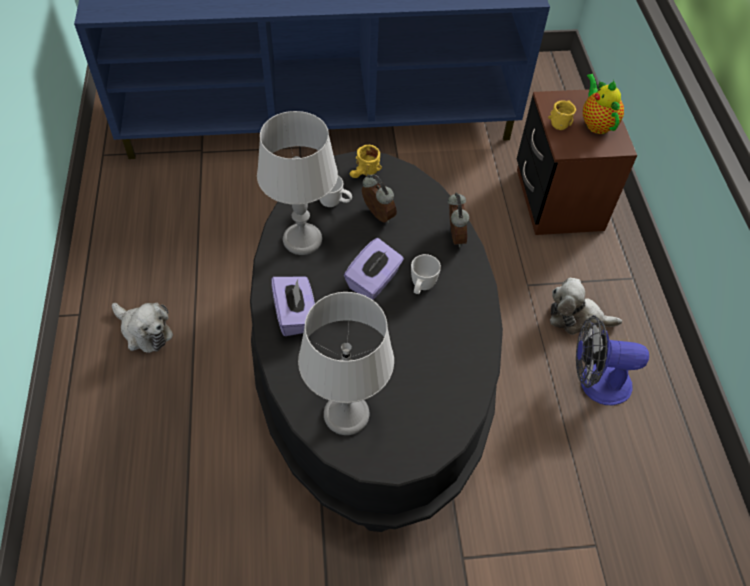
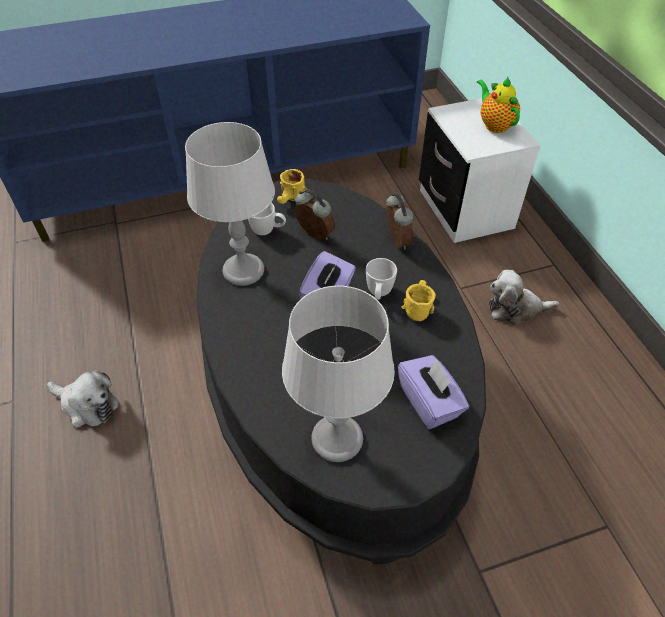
camera: 10 degrees left, 5 degrees down
purple tissue box [271,277,315,336] -> purple tissue box moved to [398,355,469,429]
brown nightstand [517,89,637,235] -> white nightstand [419,98,541,243]
yellow mug [548,101,576,130] -> yellow mug moved to [401,280,436,321]
fan [576,315,649,406] -> none

